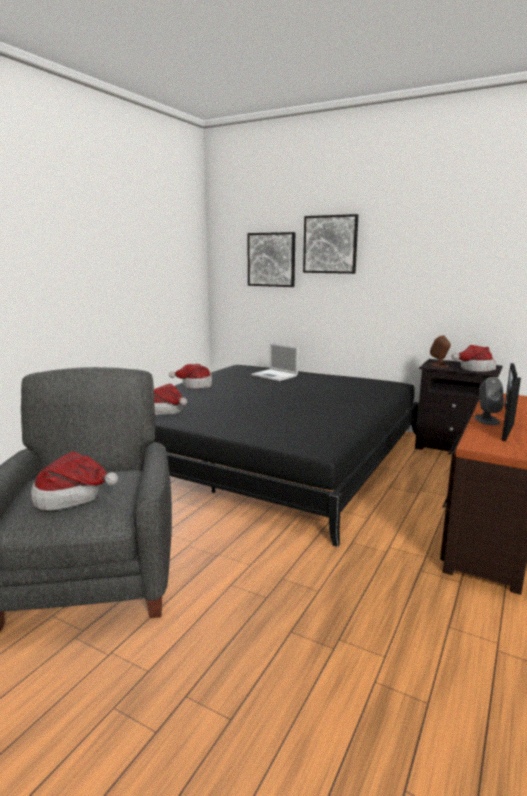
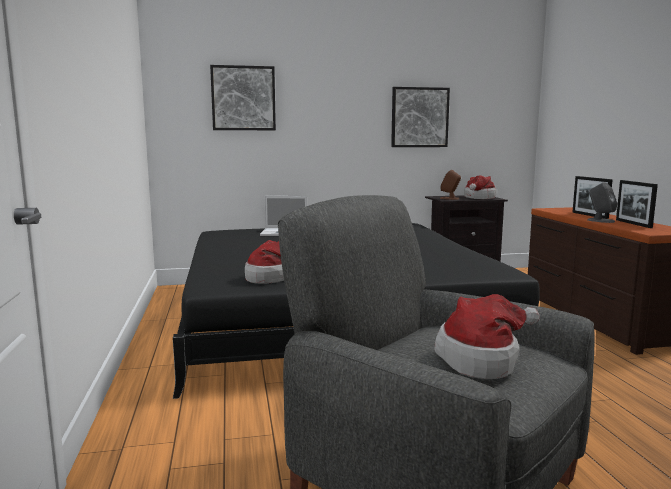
camera: 40 degrees left, 5 degrees down
hat [169,364,212,389] -> none
picture [303,214,358,274] -> picture moved to [391,87,450,147]

